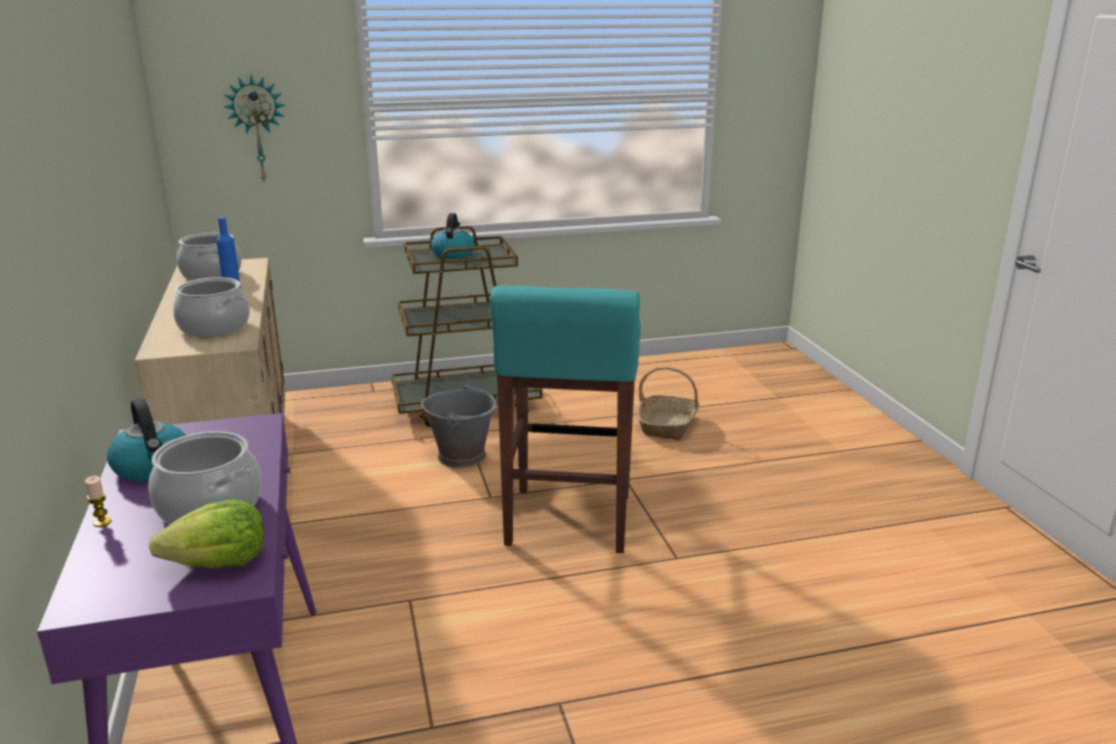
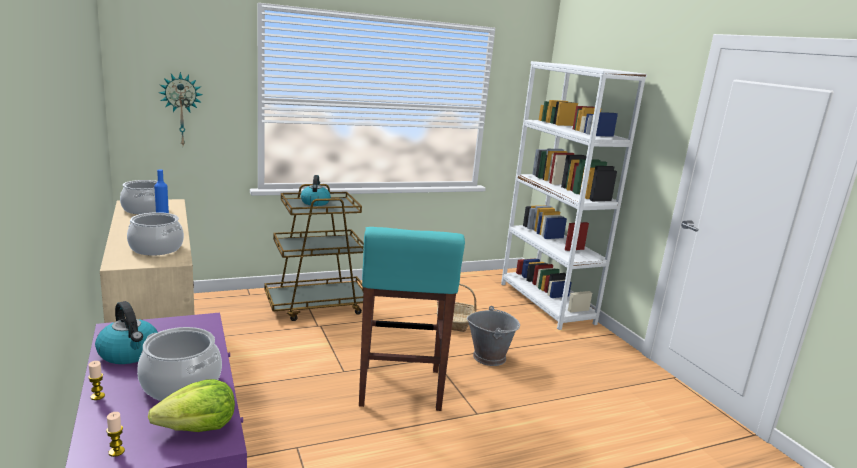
camera: 10 degrees left, 5 degrees down
grey bucket [421,382,497,468] -> grey bucket moved to [467,306,520,366]
none -> candle [106,412,125,457]
none -> white bookcase [501,61,647,330]

